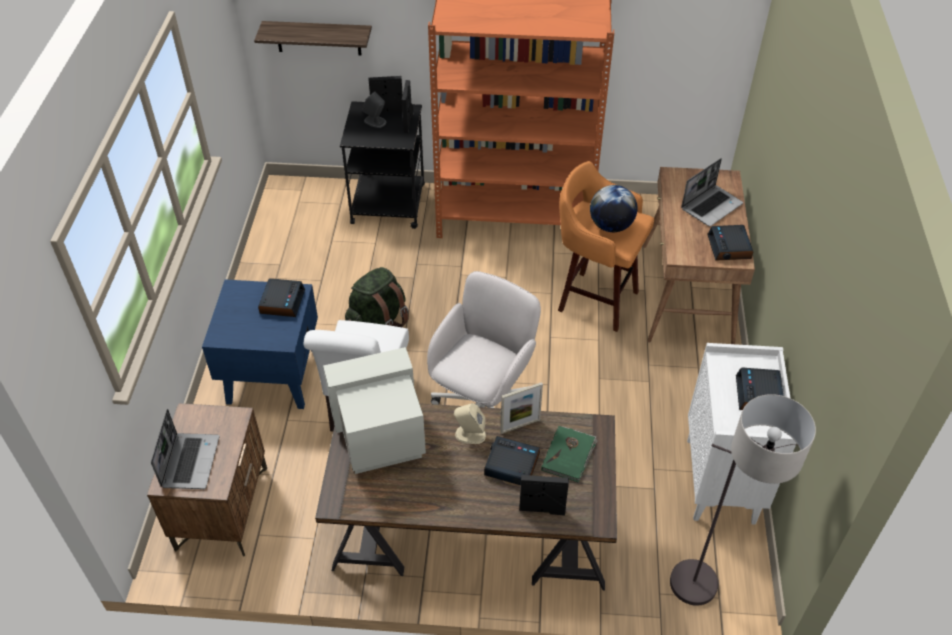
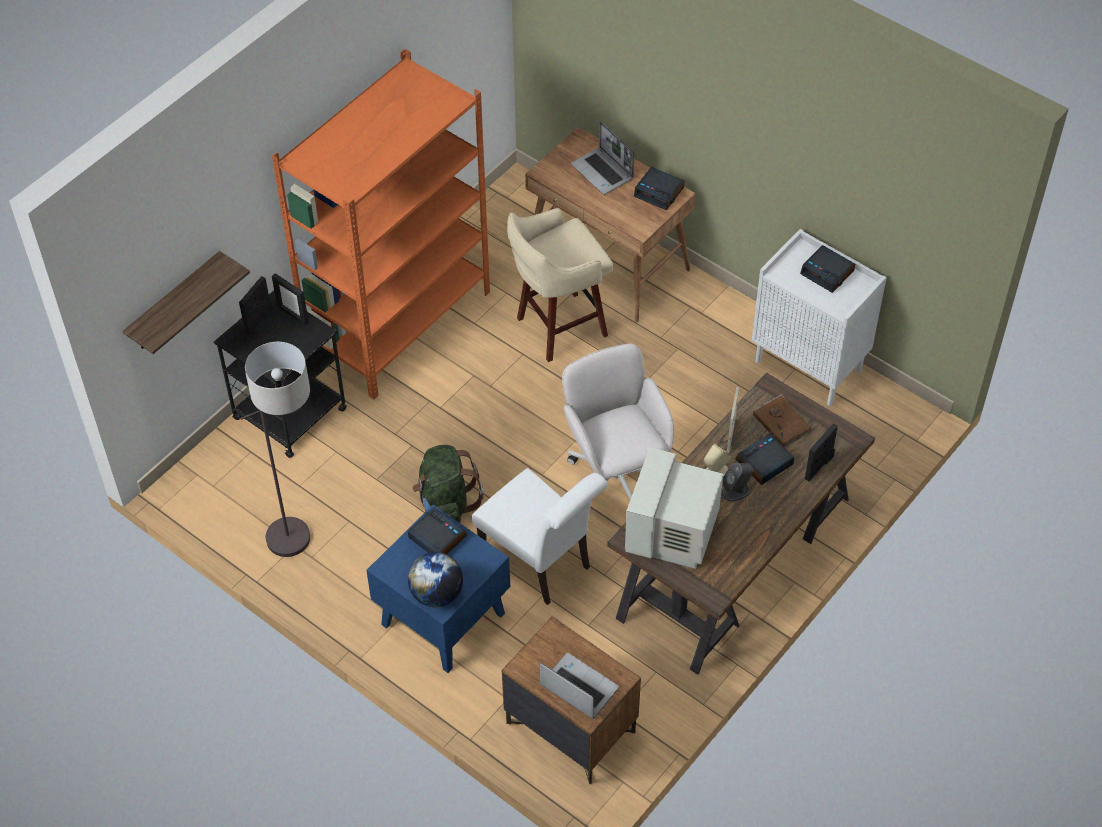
camera: 55 degrees left, 5 degrees up
grey speaker [362,91,386,128] -> grey speaker moved to [722,463,754,502]
green book [541,426,598,483] -> brown book [753,395,812,447]
orange stool [558,161,654,332] -> beige stool [507,208,613,362]
globe [590,185,638,232] -> globe moved to [408,552,463,607]
grey floor lamp [670,394,816,606] -> grey floor lamp moved to [241,342,310,557]
laptop [681,158,743,227] -> laptop turned 150 degrees clockwise [571,122,634,195]

